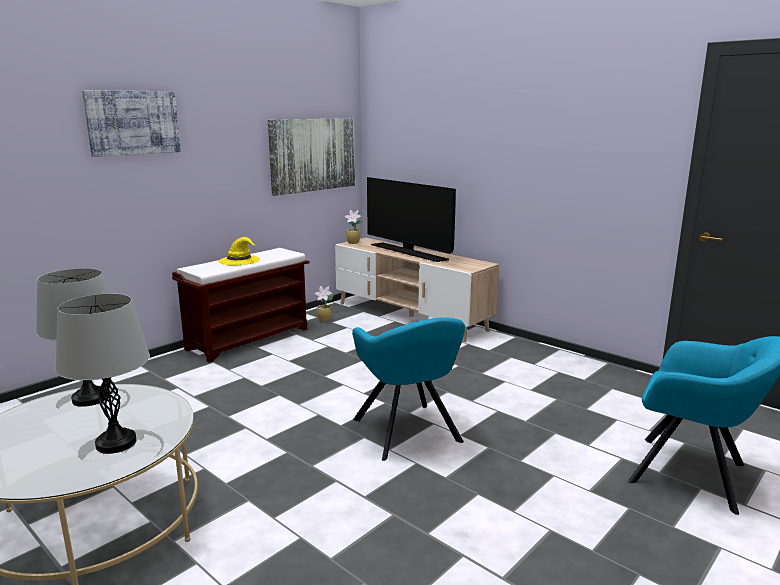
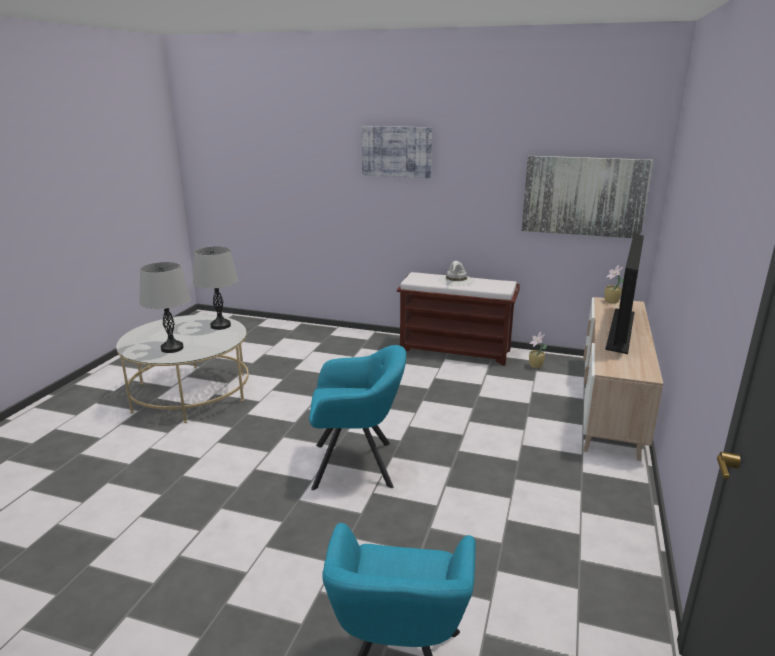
camera: 65 degrees right, 5 degrees up
yellow hat [218,237,260,265] -> white hat [438,261,475,286]
turquoise armchair [352,317,465,461] -> turquoise armchair turned 135 degrees counterclockwise [309,345,406,490]

